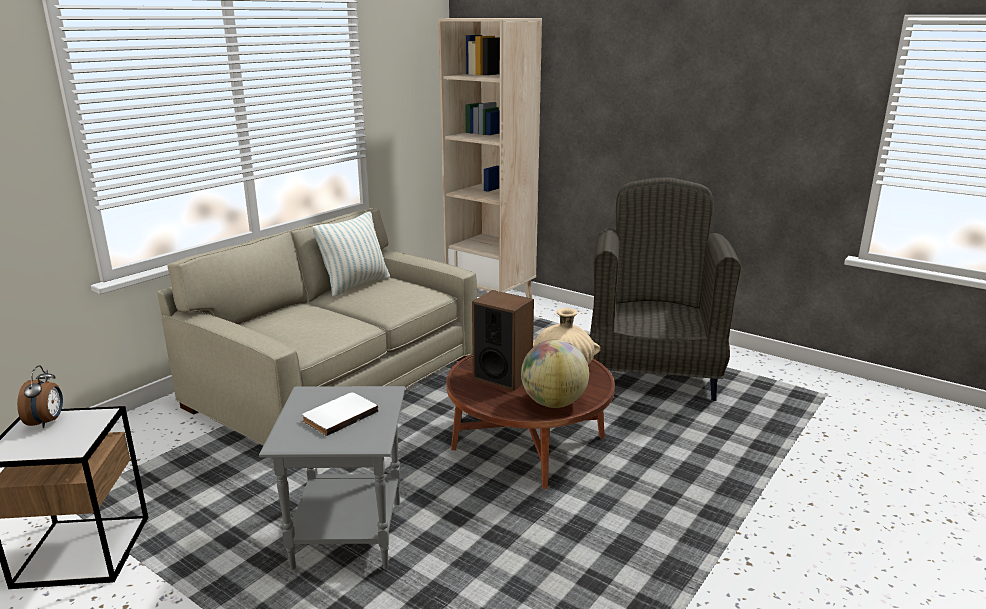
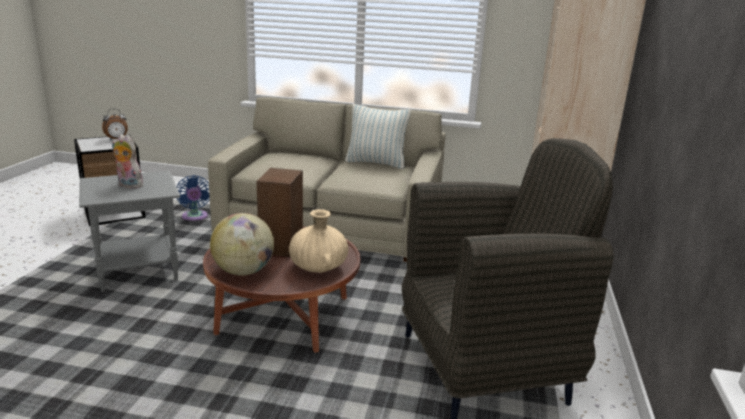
camera: 65 degrees right, 0 degrees up
white book [302,392,378,436] -> plush toy [112,134,143,189]
none -> blue fan [176,175,210,221]

